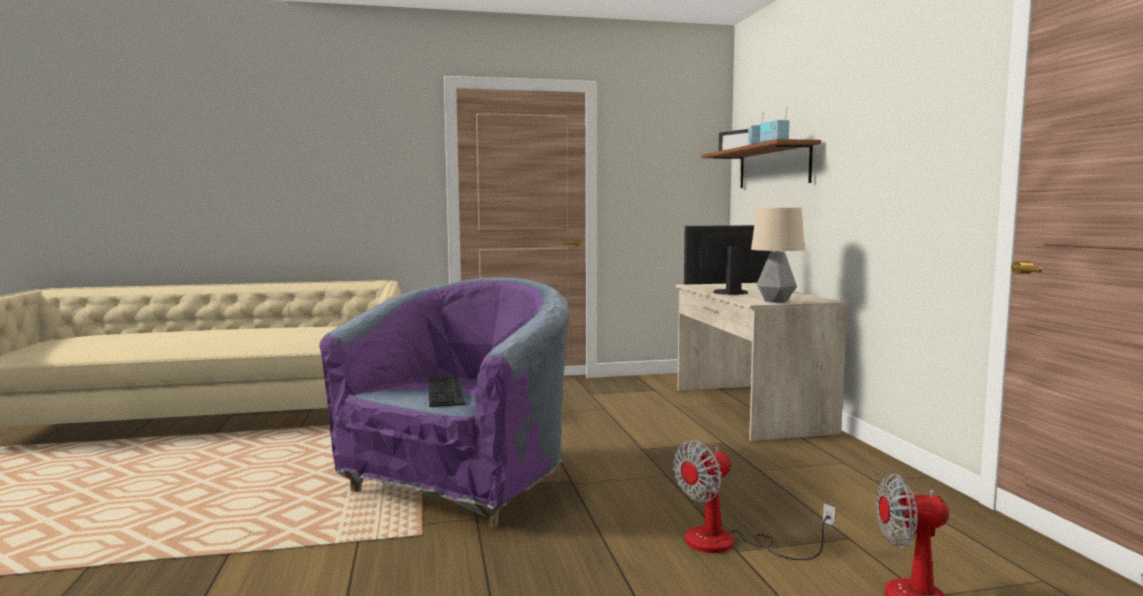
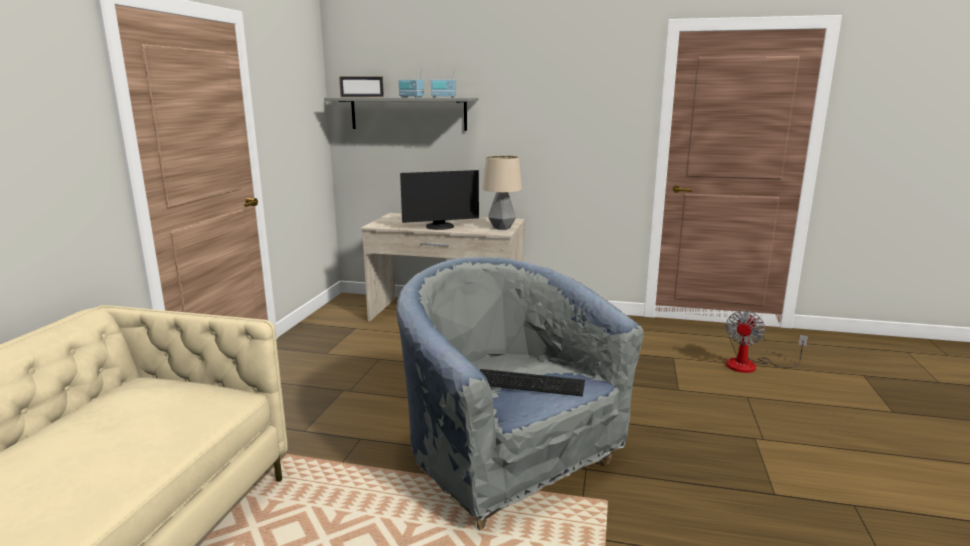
camera: 65 degrees left, 10 degrees up
purple armchair [319,278,569,527] -> grey armchair [397,257,644,531]
fan [673,440,836,560] -> none
monitor [684,225,772,295] -> monitor turned 120 degrees counterclockwise [400,170,479,230]
brown shelf [701,139,821,188] -> grey shelf [324,97,478,131]

